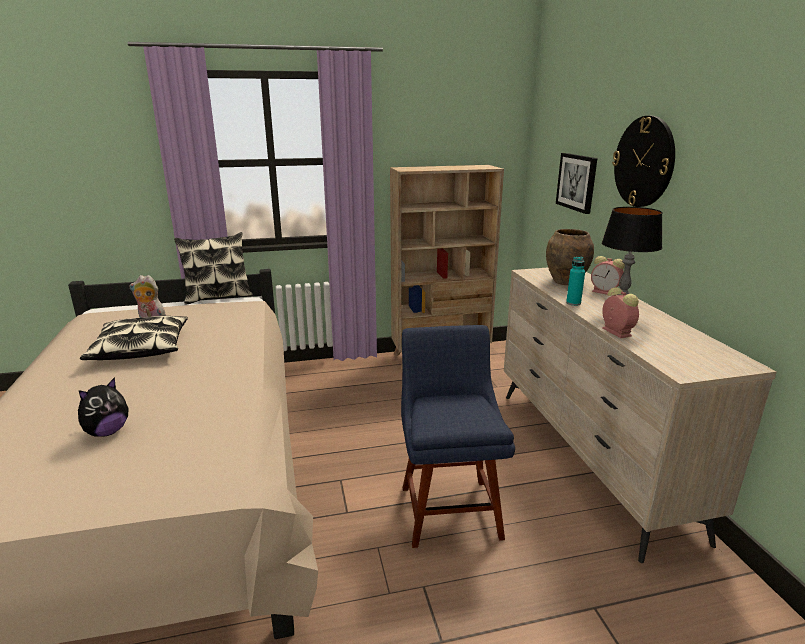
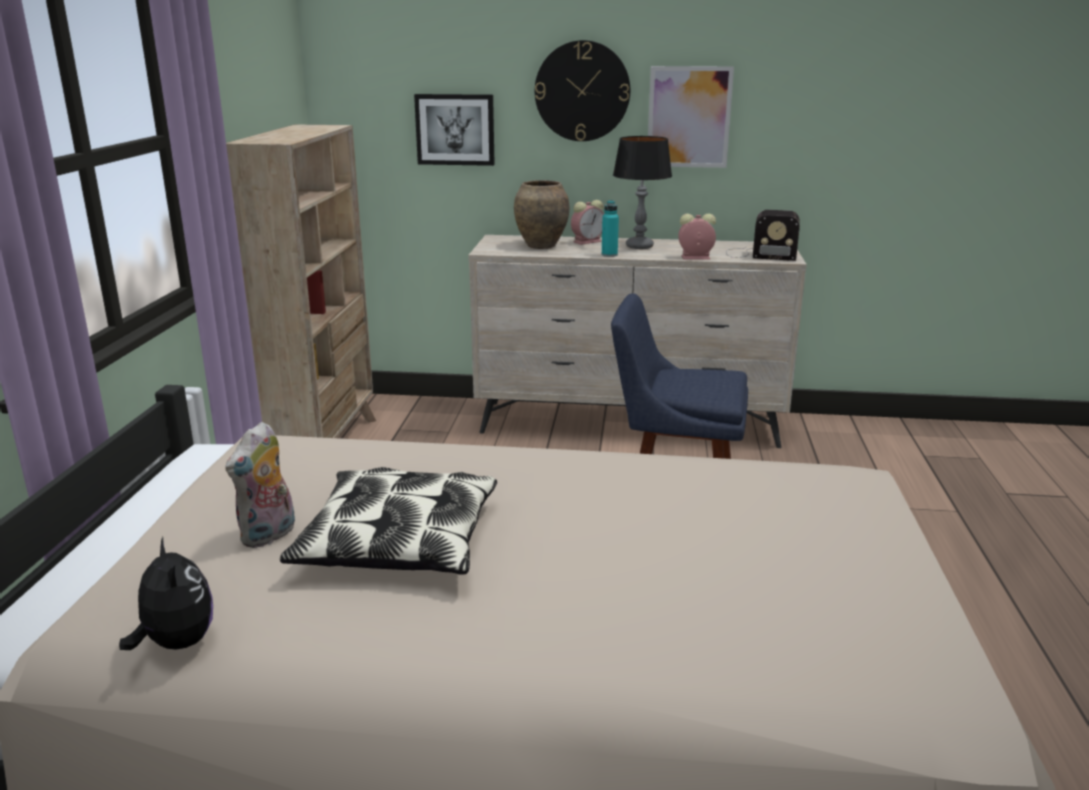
camera: 70 degrees left, 0 degrees up
plush toy [78,377,128,437] -> plush toy moved to [119,537,213,650]
pillow [174,232,253,305] -> none
none -> picture [648,66,734,168]
none -> radio [726,210,800,261]

